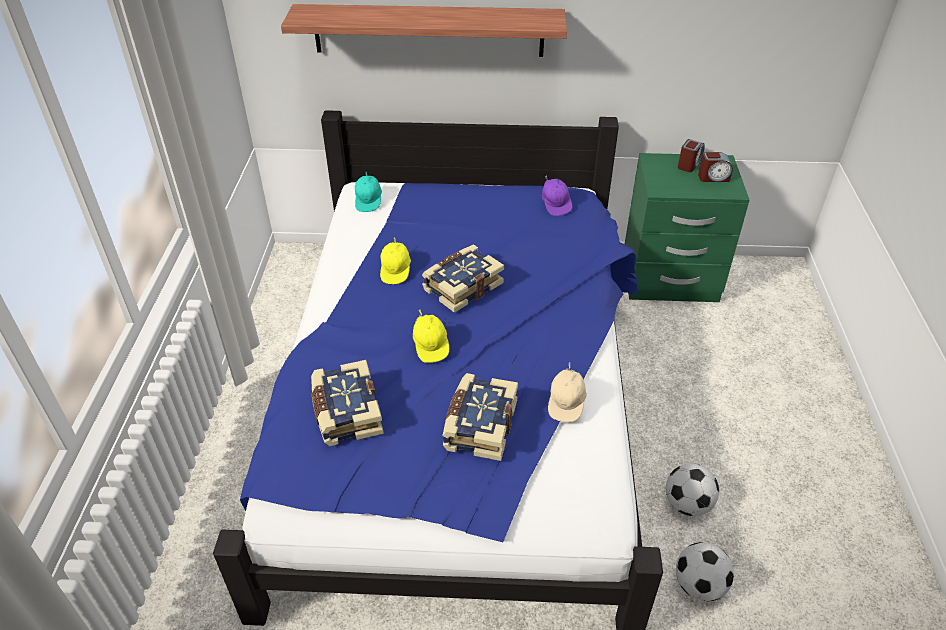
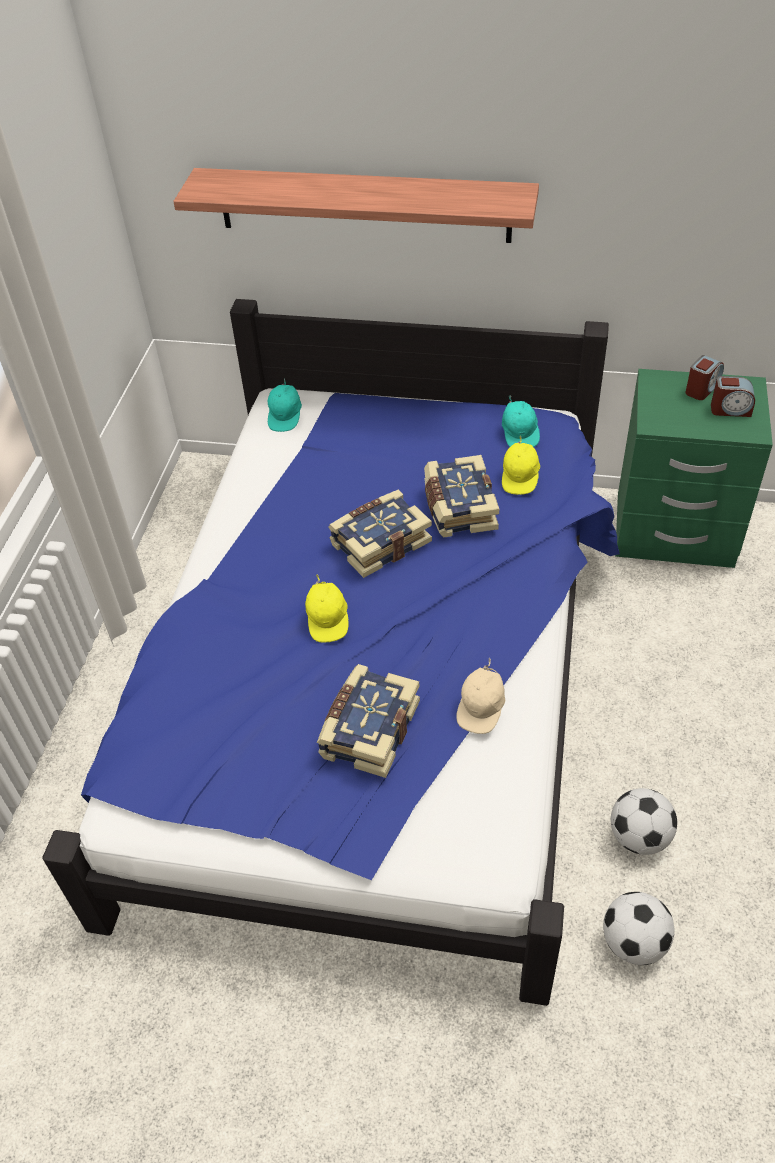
camera: 10 degrees right, 5 degrees up
book [311,360,384,446] -> book moved to [424,455,499,538]
yellow cap [380,237,411,284] -> yellow cap moved to [502,435,540,495]
purple cap [542,176,572,216] -> turquoise cap [502,396,540,447]

